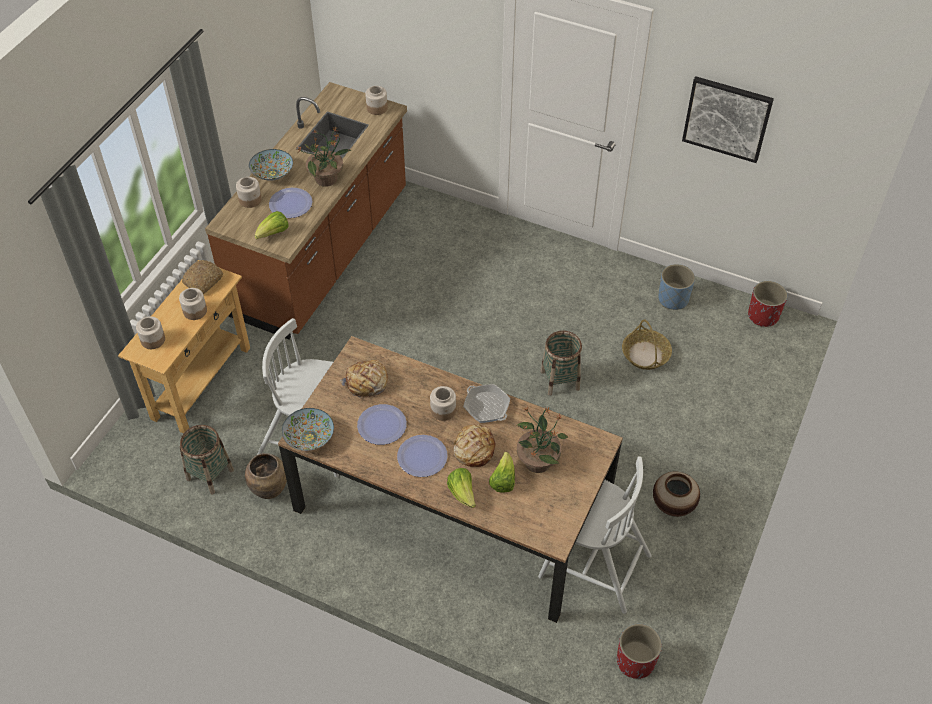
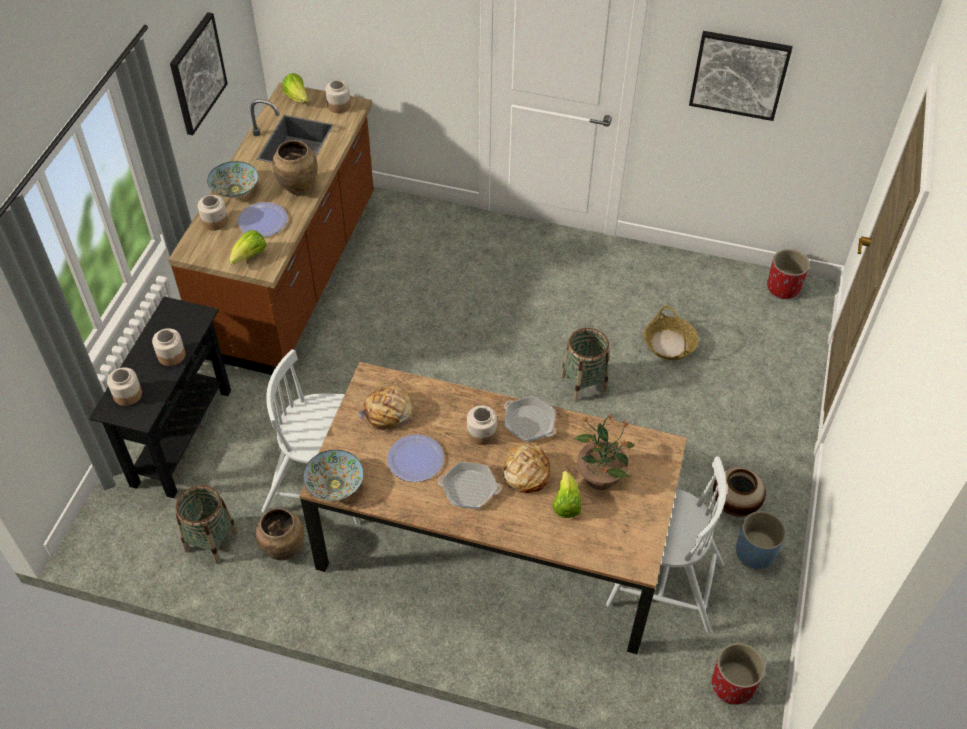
camera: 10 degrees left, 0 degrees up
beige console table [118,260,250,433] -> black console table [89,297,231,498]
bread [182,260,223,294] -> none
potted plant [297,127,352,187] -> brown vase [272,140,318,195]
plate [397,435,448,477] -> frying pan [438,462,501,509]
lettuce [447,468,476,508] -> lettuce moved to [282,73,309,103]
blue planter [658,264,695,310] -> blue planter moved to [736,511,786,569]
none -> picture [170,12,228,135]

